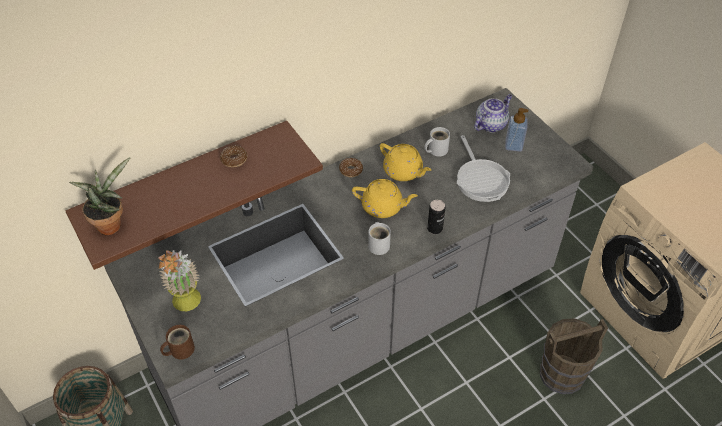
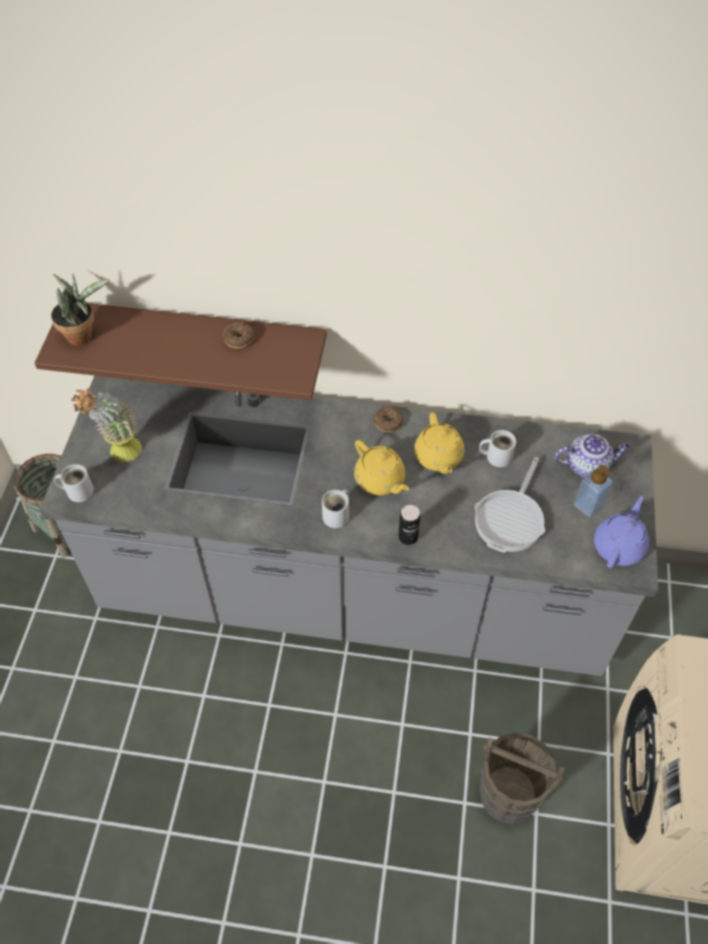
camera: 40 degrees right, 5 degrees up
brown mug [160,325,195,360] -> white mug [54,464,94,502]
none -> purple teapot [594,496,649,568]

